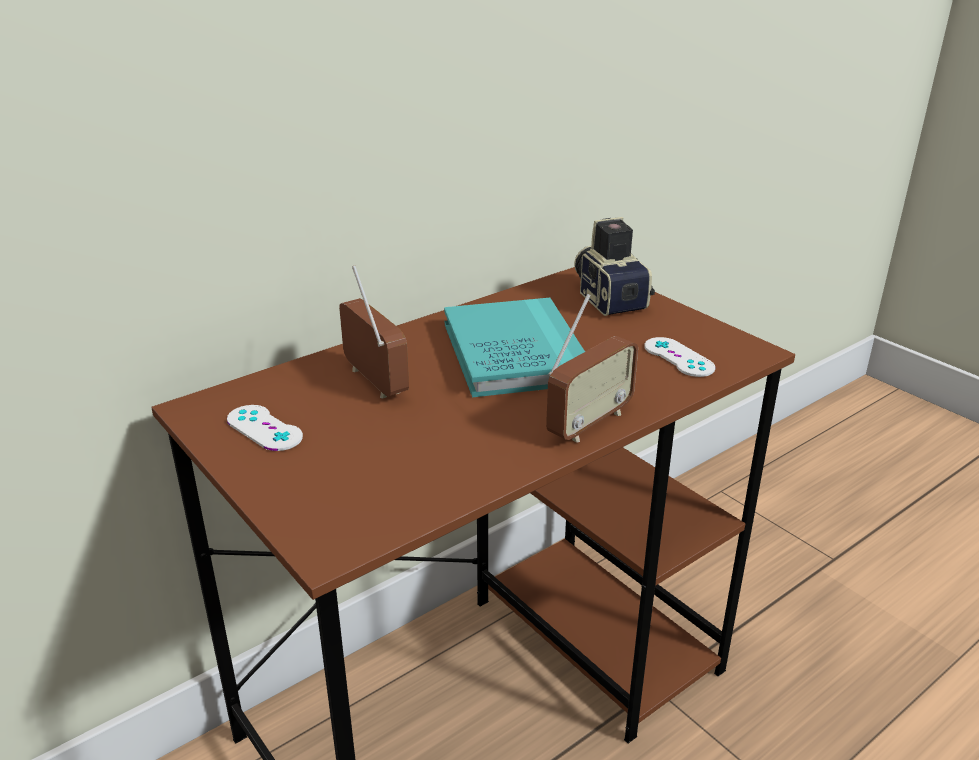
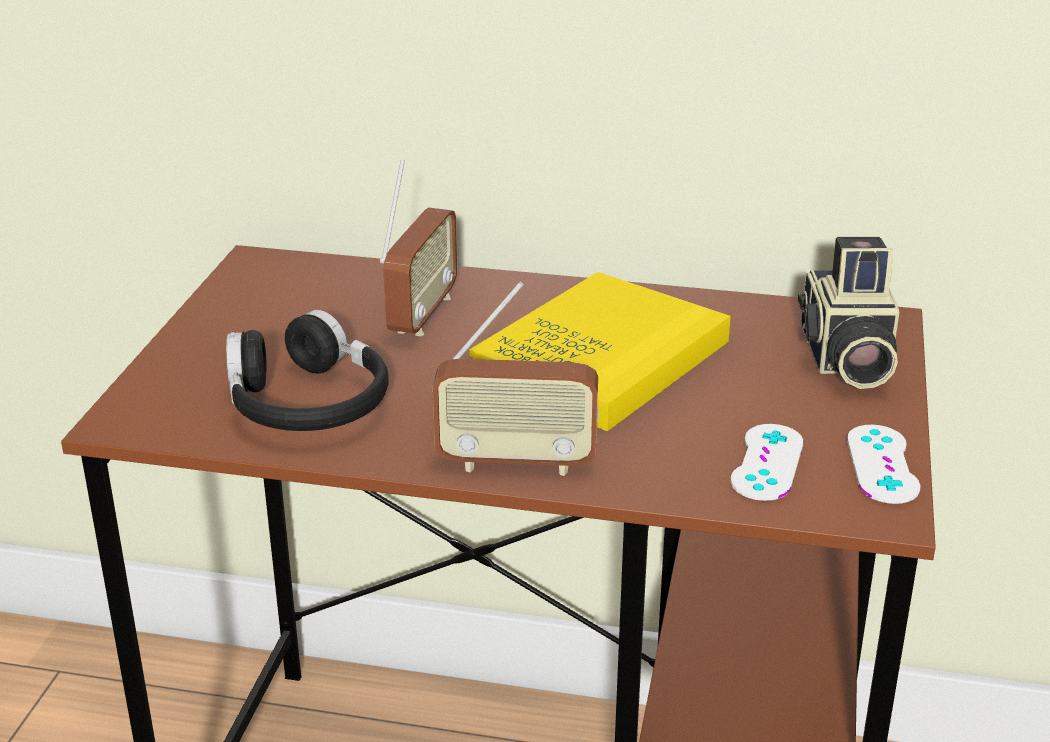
camera: 50 degrees right, 0 degrees up
white game controller [227,405,303,451] -> white game controller moved to [847,425,920,504]
turquoise book [444,298,585,397] -> yellow book [469,272,731,431]
camera [574,217,655,316] -> camera turned 150 degrees clockwise [798,237,900,389]
none -> black headphones [226,310,389,431]

